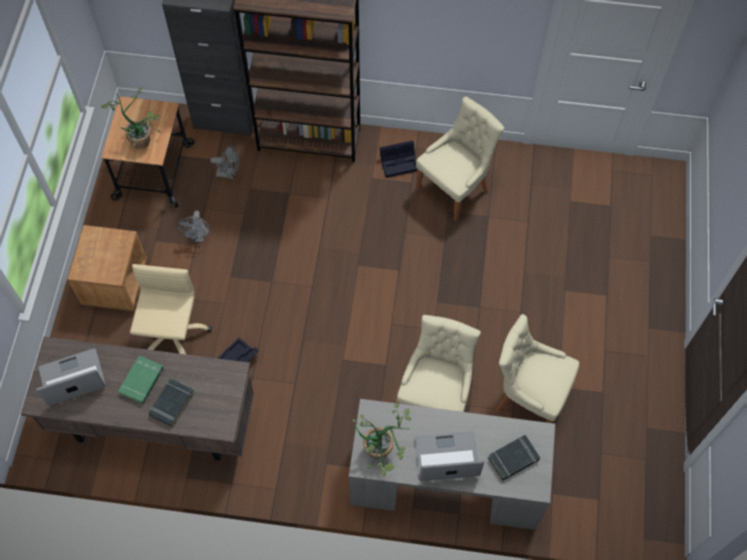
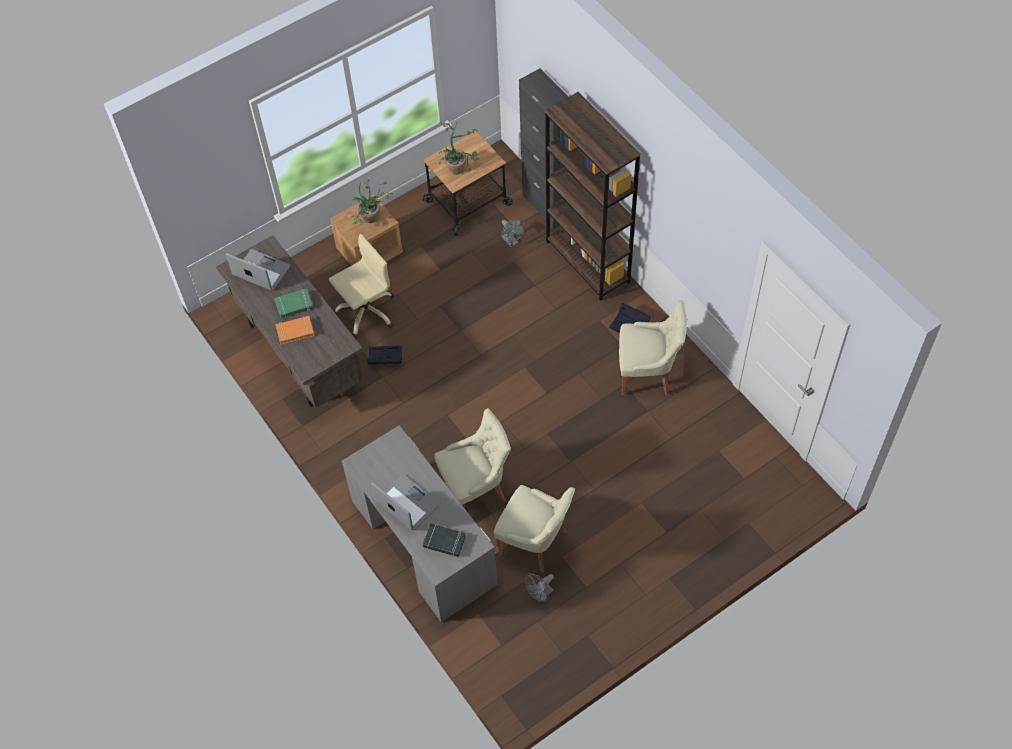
camera: 50 degrees right, 5 degrees down
black book [148,378,195,428] -> orange book [276,316,315,345]
grey fan [178,210,211,242] -> grey fan moved to [525,573,554,603]
potted plant [352,403,411,476] -> potted plant moved to [352,180,392,225]
beige chair [496,314,579,423] -> beige chair turned 135 degrees clockwise [494,485,575,573]

